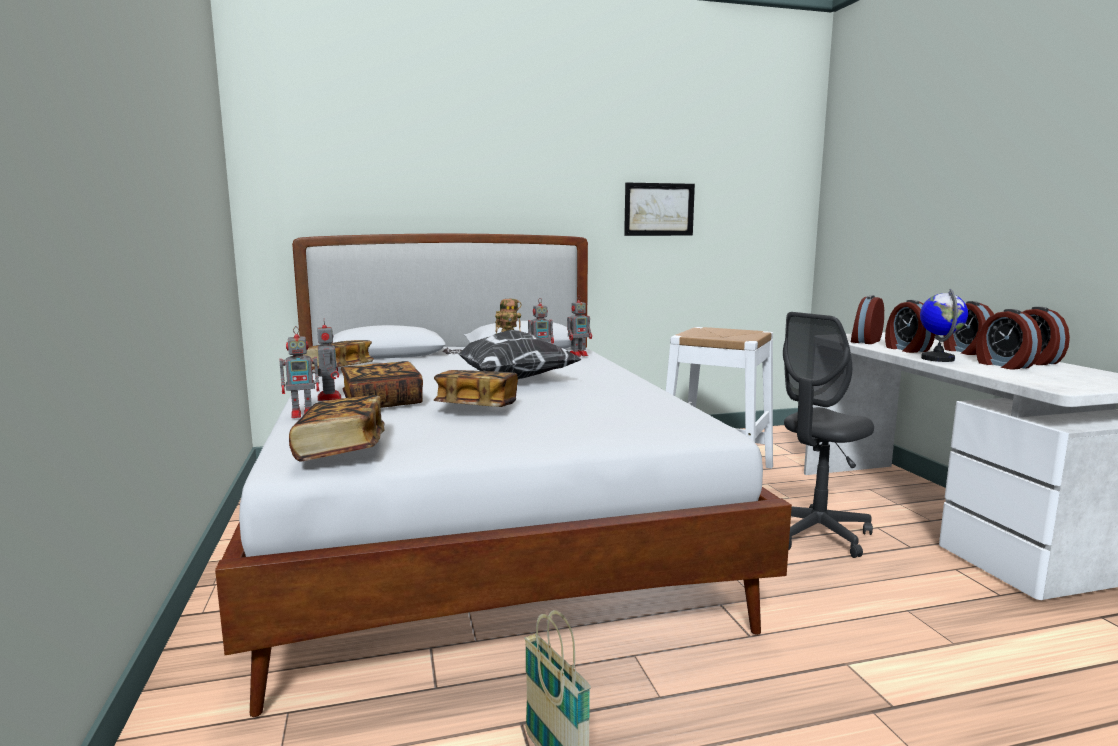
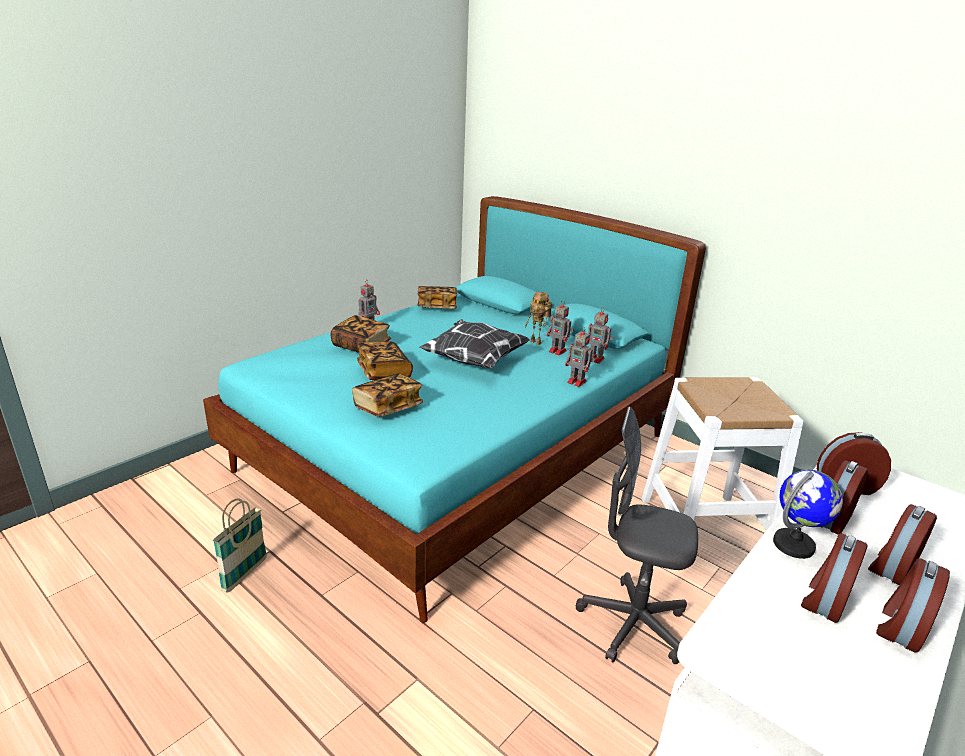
camera: 55 degrees right, 15 degrees up
white bed [215,233,792,717] -> turquoise bed [203,196,706,623]
toy robot [279,326,322,418] -> toy robot moved to [565,327,595,387]
book [289,395,385,462] -> book moved to [352,373,423,417]
picture [624,182,695,236] -> none

